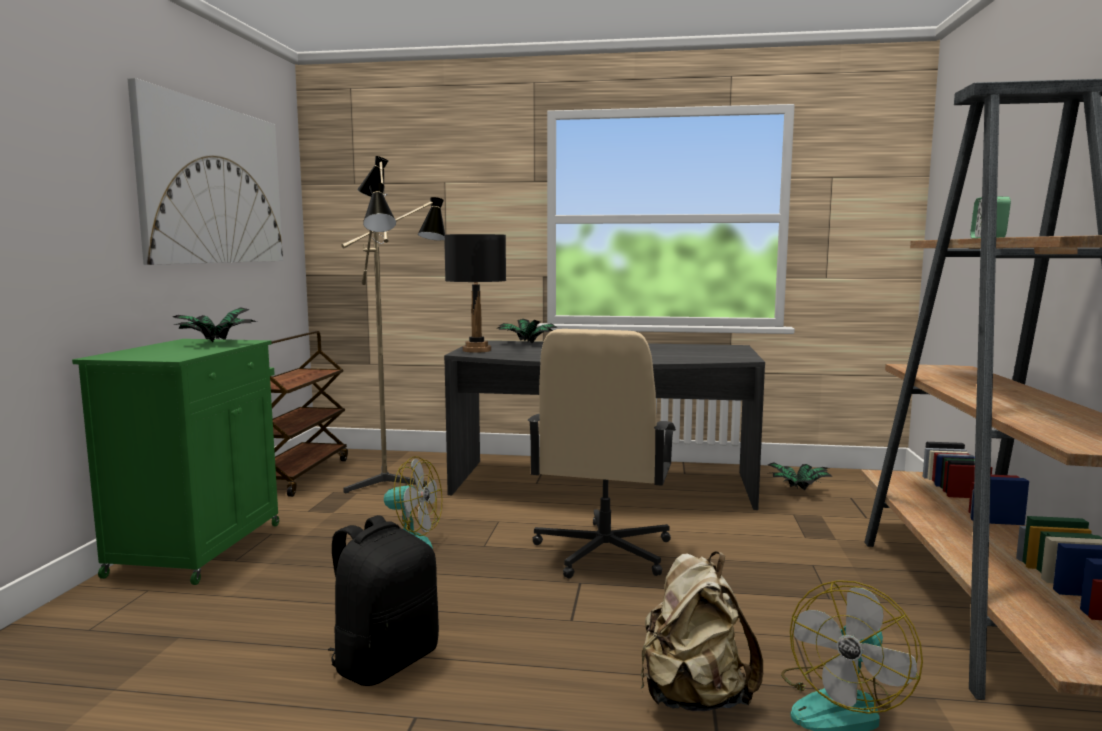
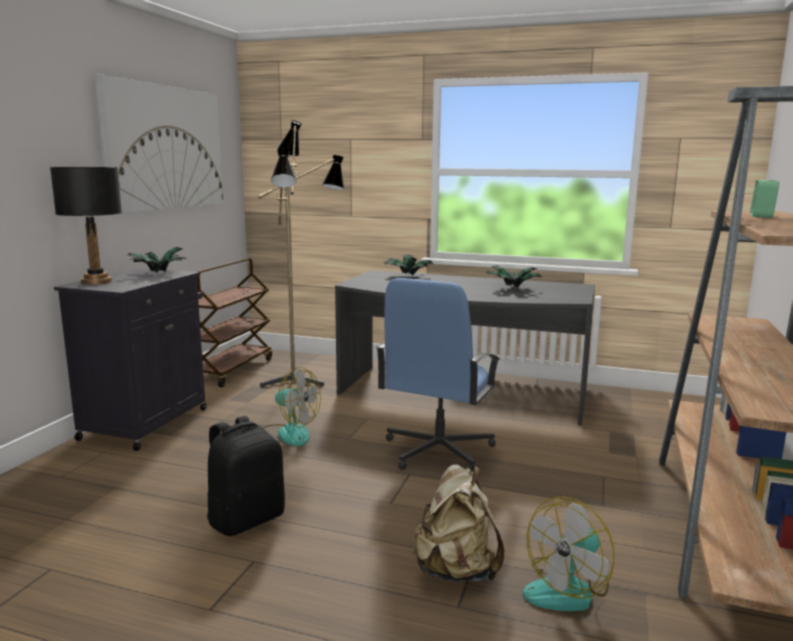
camera: 10 degrees right, 5 degrees up
green cabinet [72,339,279,585] -> black cabinet [54,268,206,451]
black table lamp [444,234,506,353] -> black table lamp moved to [50,167,122,285]
beige office chair [528,329,676,578] -> blue office chair [376,278,500,472]
potted plant [768,462,833,490] -> potted plant moved to [488,265,542,288]

